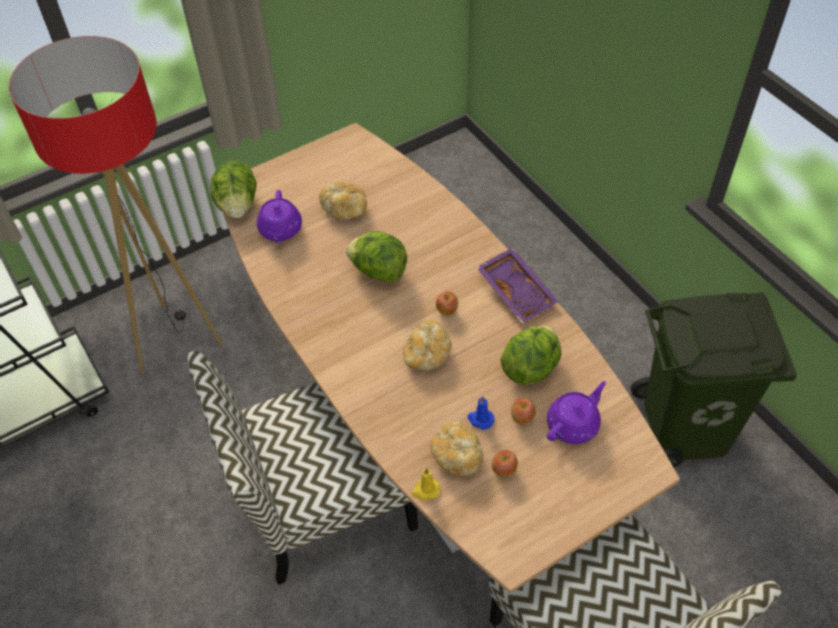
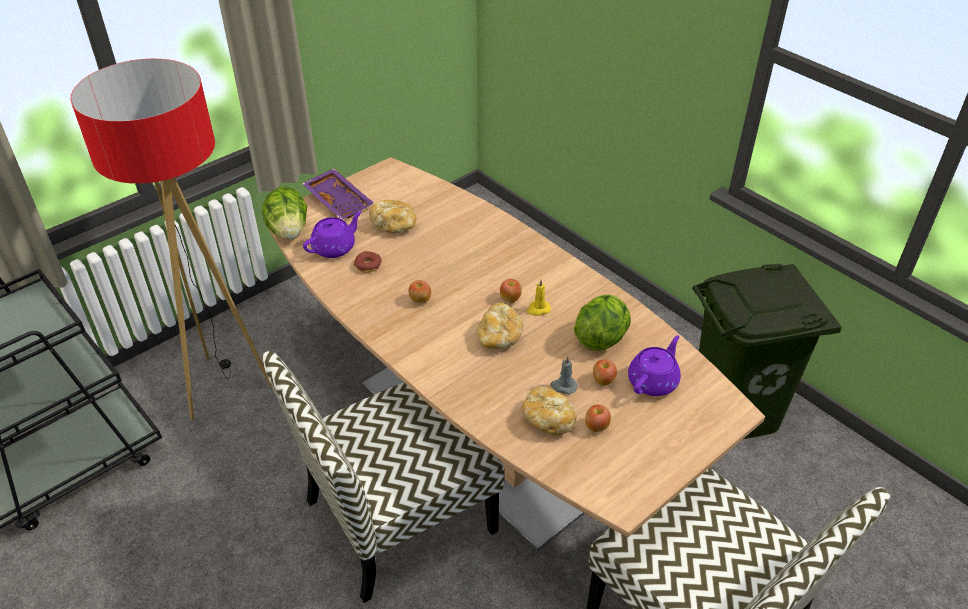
camera: 10 degrees left, 10 degrees down
purple teapot [257,190,302,243] -> purple teapot turned 120 degrees counterclockwise [303,211,362,258]
lettuce [346,231,407,283] -> none
yellow candle [412,468,440,500] -> yellow candle moved to [527,280,551,316]
blue candle [468,396,495,430] -> grey candle [551,356,578,394]
purple tray [476,247,559,323] -> purple tray moved to [302,168,374,220]
none -> donut [354,251,381,273]
none -> apple [409,280,431,303]

